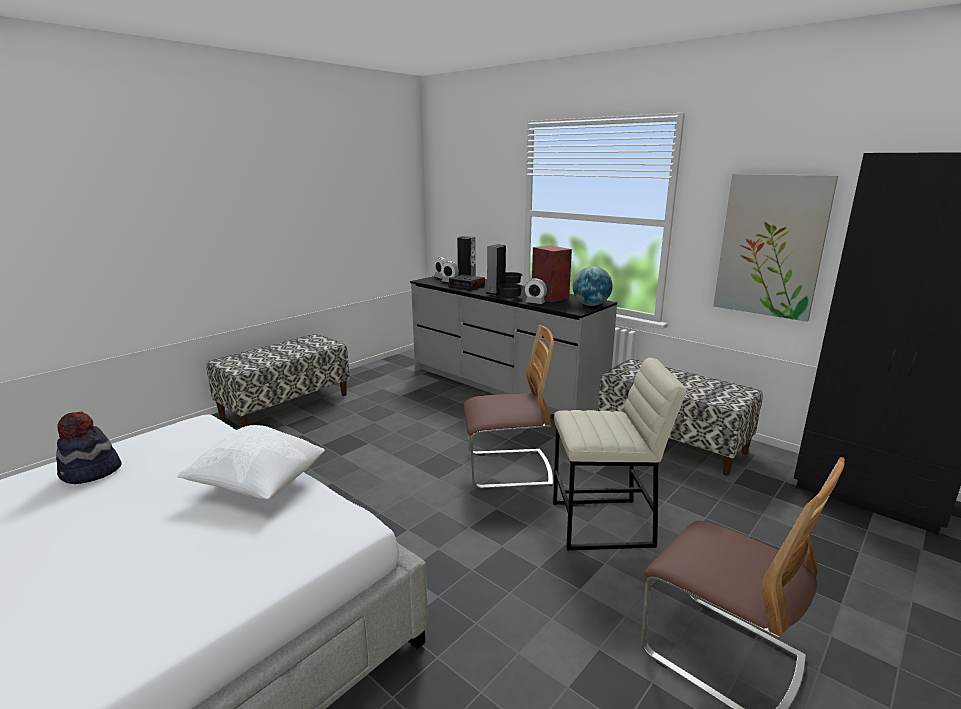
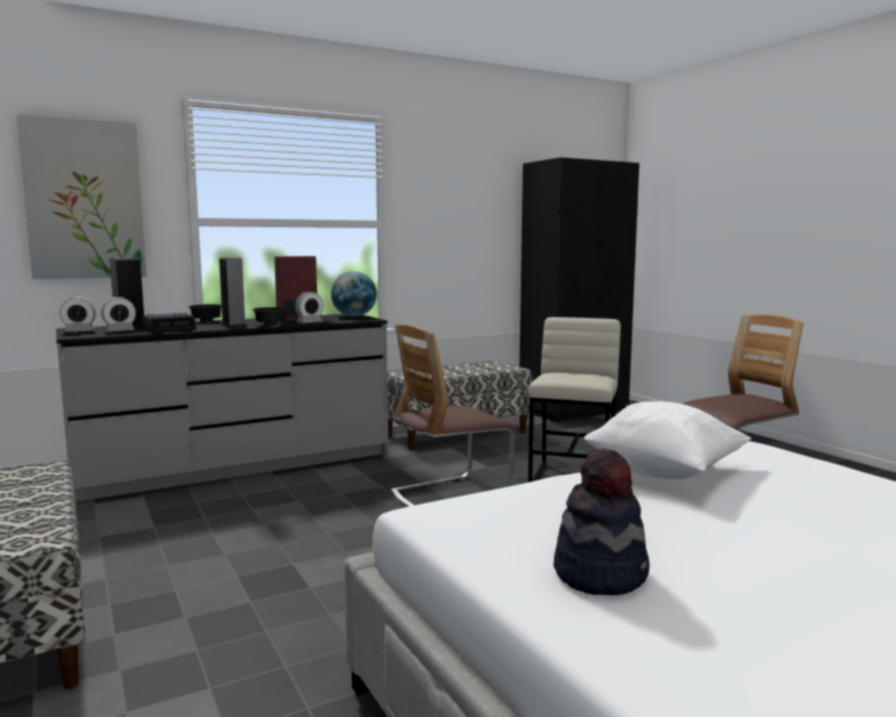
camera: 70 degrees left, 10 degrees down
chair [464,325,554,490] -> chair turned 135 degrees counterclockwise [391,324,516,507]
picture [713,174,838,322] -> picture moved to [17,114,147,279]

